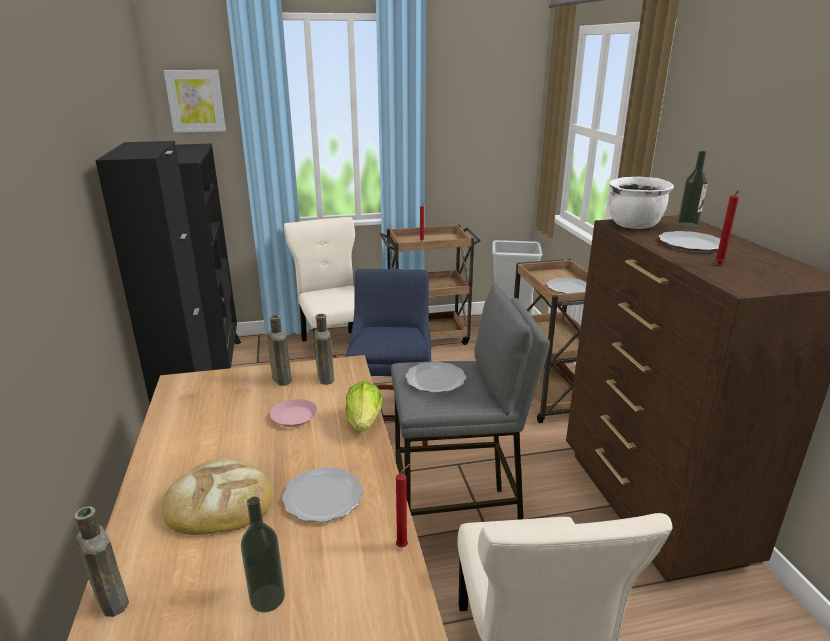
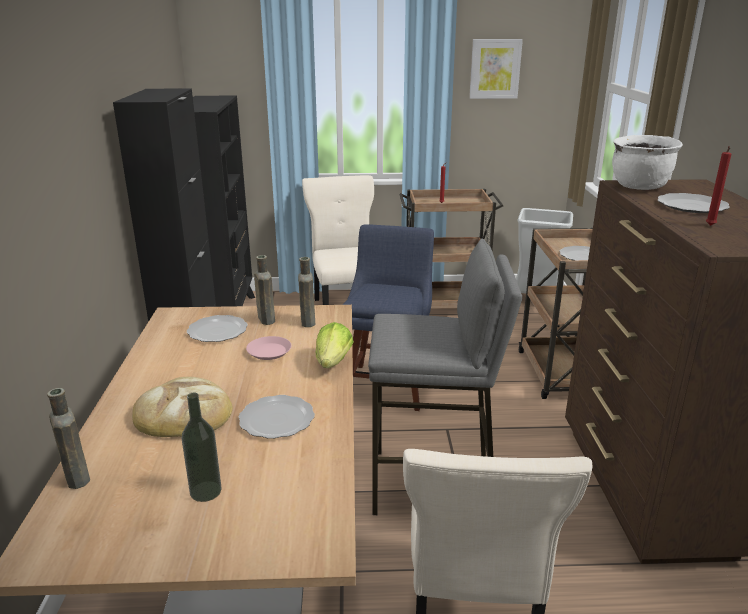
camera: 10 degrees right, 0 degrees up
picture [164,70,226,133] -> picture moved to [469,39,523,99]
red candle [396,464,410,547] -> none
plate [405,362,466,393] -> plate moved to [187,315,248,342]
bottle [677,151,708,228] -> none

